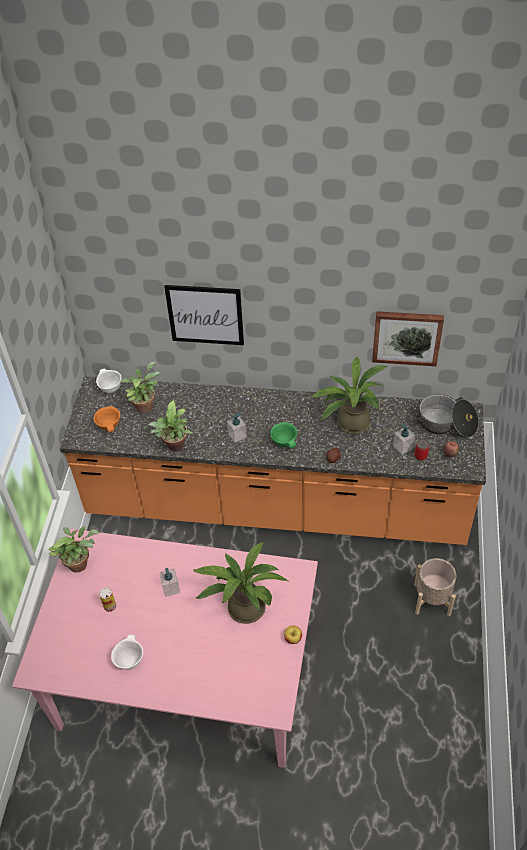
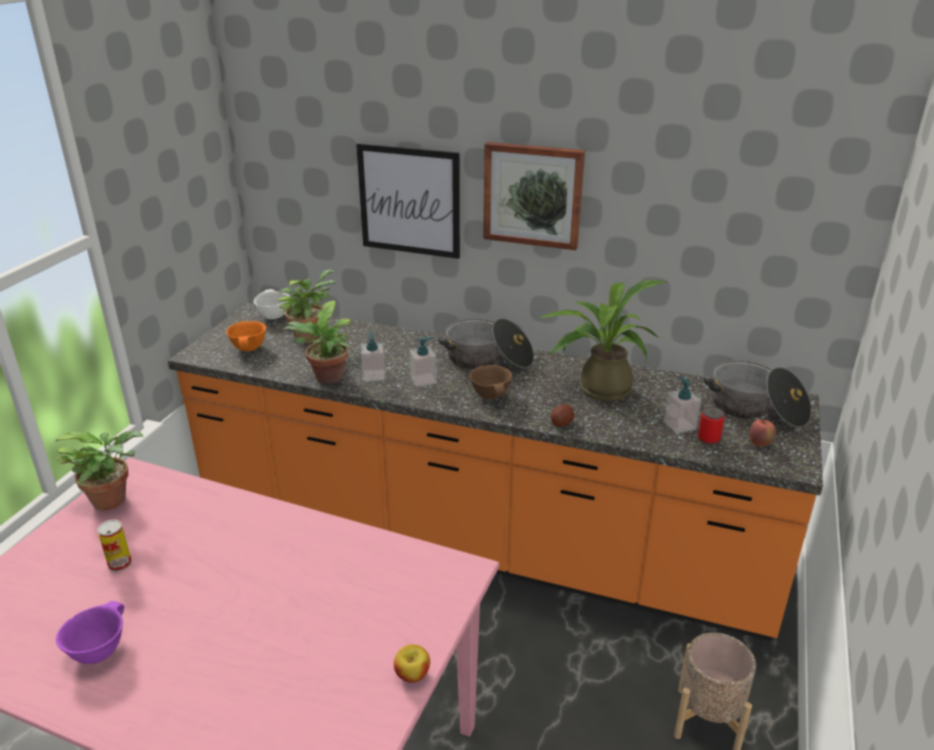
camera: 10 degrees right, 20 degrees down
white bowl [111,635,143,670] -> purple bowl [56,601,124,664]
soap dispenser [159,568,180,597] -> soap dispenser moved to [361,331,385,381]
potted plant [192,542,289,624] -> none
green bowl [270,422,297,449] -> brown bowl [470,365,512,399]
picture [372,311,444,366] -> picture moved to [483,142,585,250]
none -> cooking pot [438,319,534,370]

